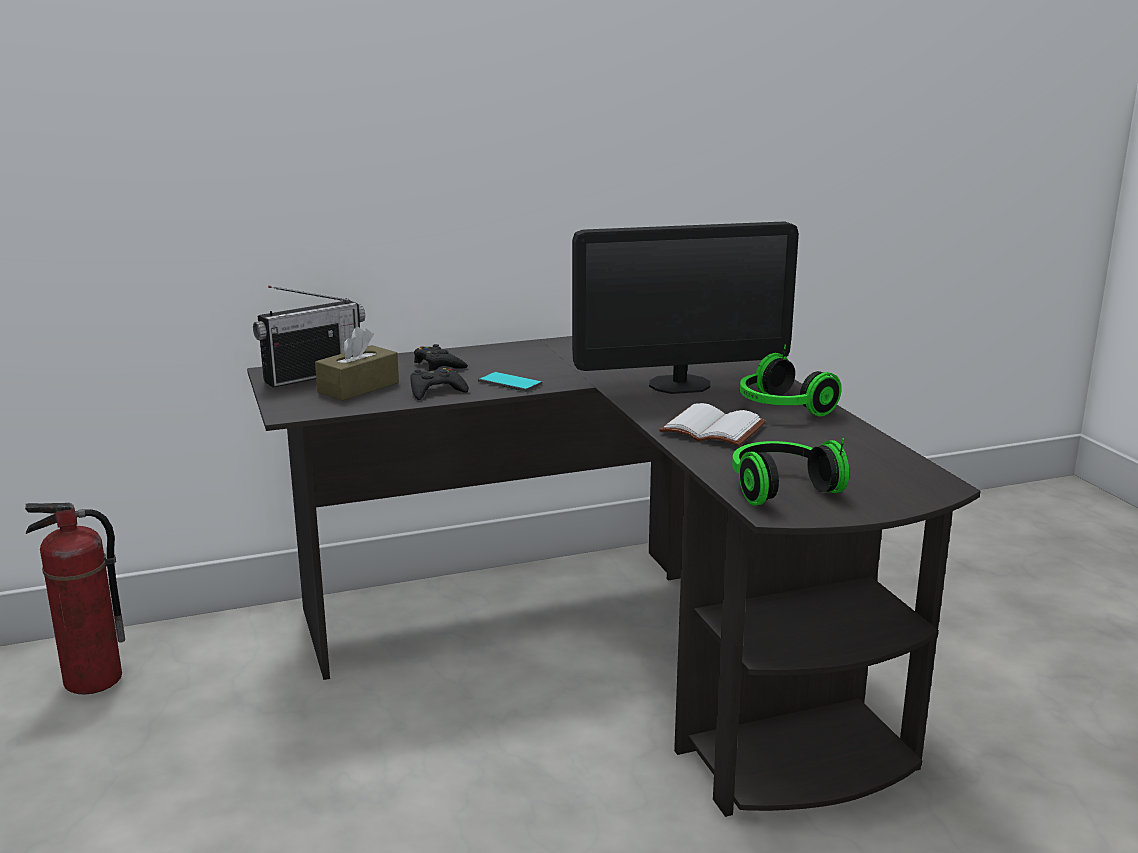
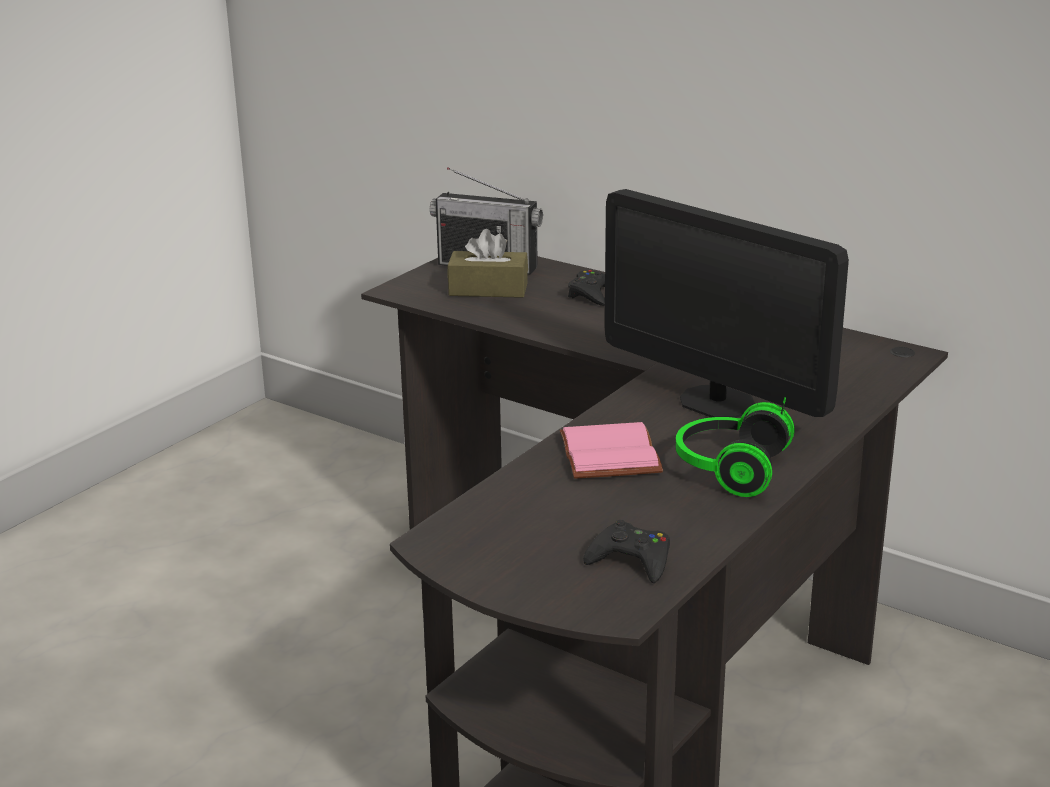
camera: 55 degrees right, 5 degrees up
fire extinguisher [25,503,125,694] -> none
black game controller [410,368,469,400] -> black game controller moved to [583,520,670,583]
phone [478,372,542,392] -> none
white book [659,403,766,446] -> pink book [559,422,663,479]
headphones [732,438,849,506] -> none

